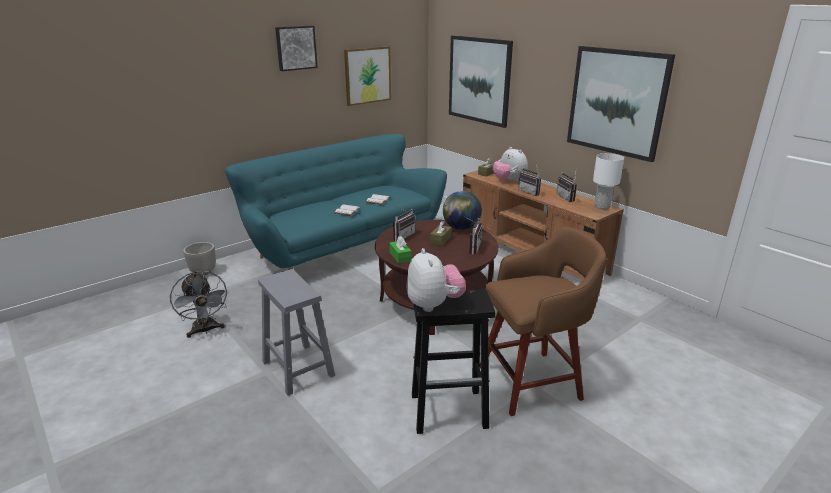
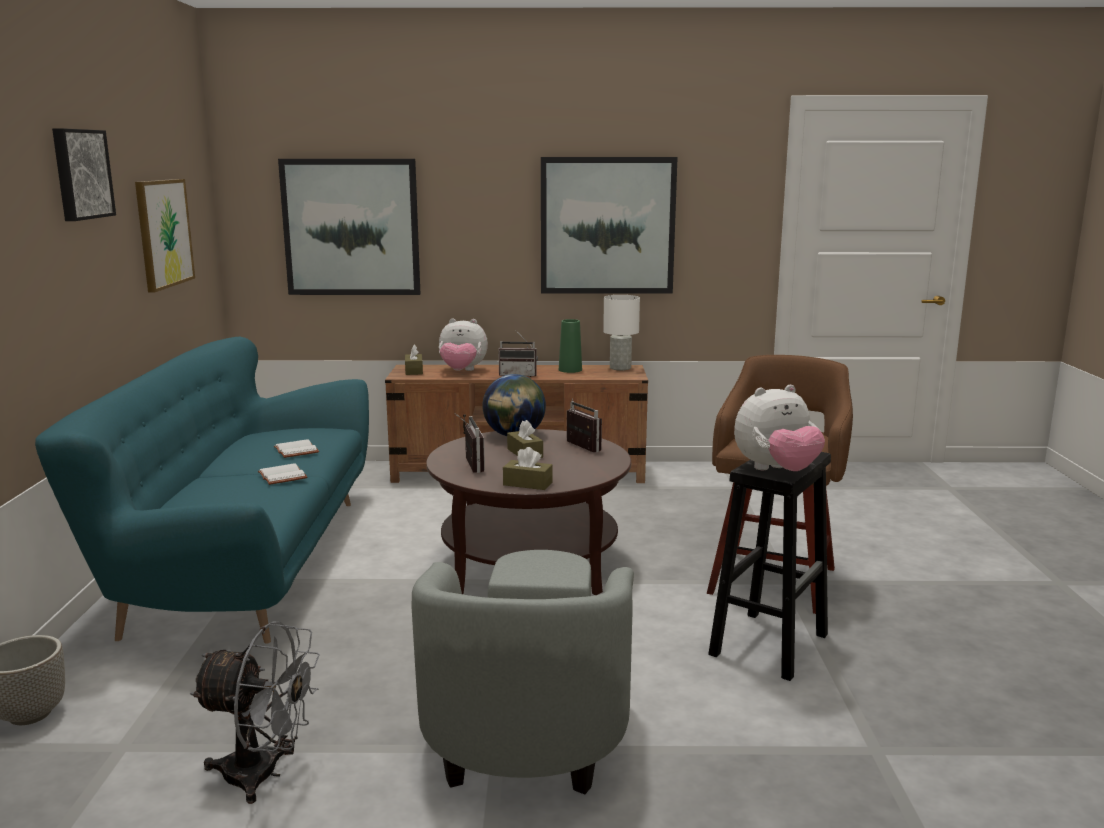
camera: 50 degrees left, 10 degrees down
grey stool [258,269,335,396] -> grey armchair [412,550,634,794]
green tissue box [389,236,411,263] -> brown tissue box [503,447,553,490]
plush toy [406,248,466,312] -> plush toy turned 135 degrees clockwise [734,385,825,471]
radio [556,172,577,202] -> green vase [559,319,582,373]

